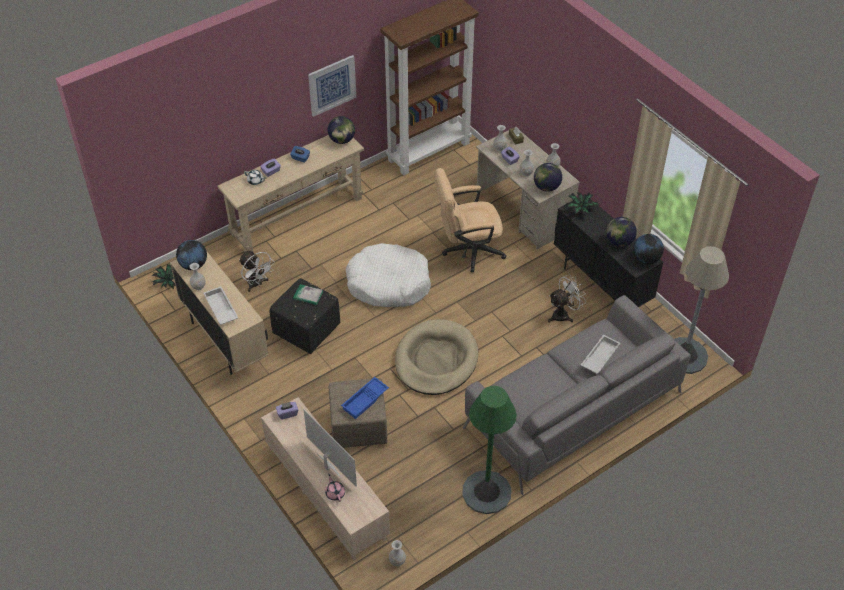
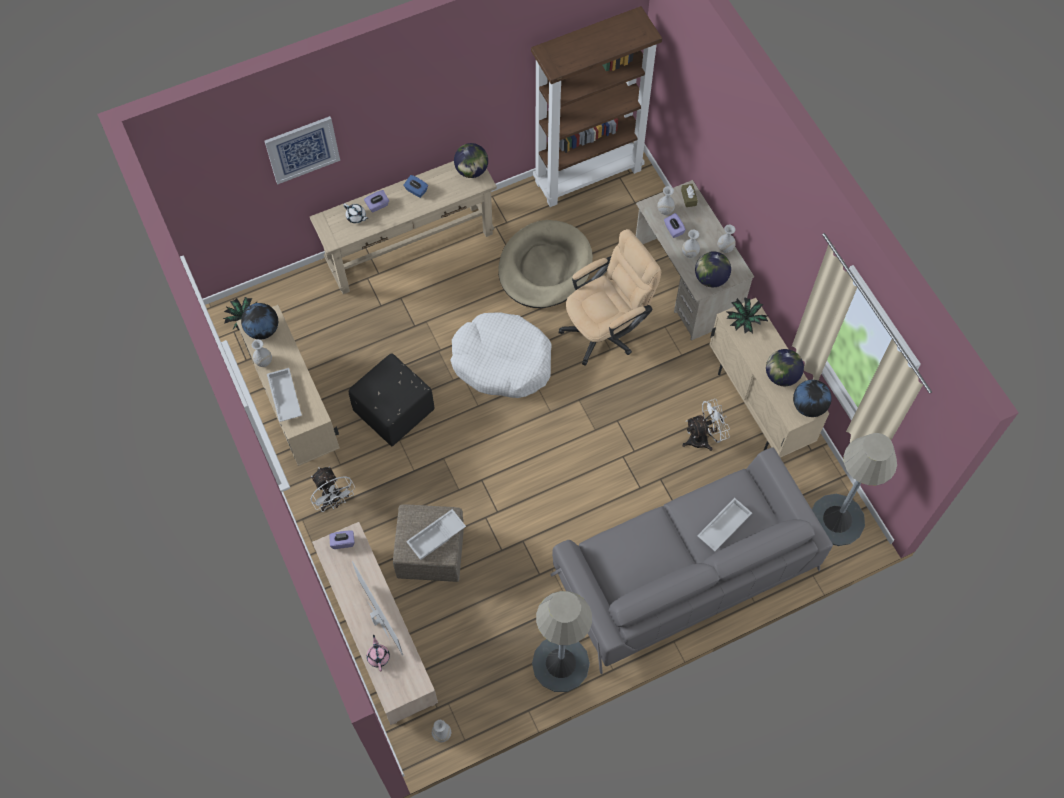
camera: 10 degrees right, 15 degrees up
white fan [239,251,275,292] -> white fan moved to [310,467,355,512]
book [293,284,323,305] -> none
picture [308,55,357,117] -> picture moved to [264,116,340,185]
blue tray [341,377,389,419] -> white tray [406,509,466,560]
beige dog bed [395,319,478,395] -> beige dog bed moved to [498,220,593,308]
beige office chair [434,168,507,272] -> beige office chair turned 150 degrees clockwise [559,229,661,366]
green floor lamp [462,386,517,514] -> grey floor lamp [532,591,592,692]
black cabinet [554,194,663,307] -> beige cabinet [709,298,829,458]

